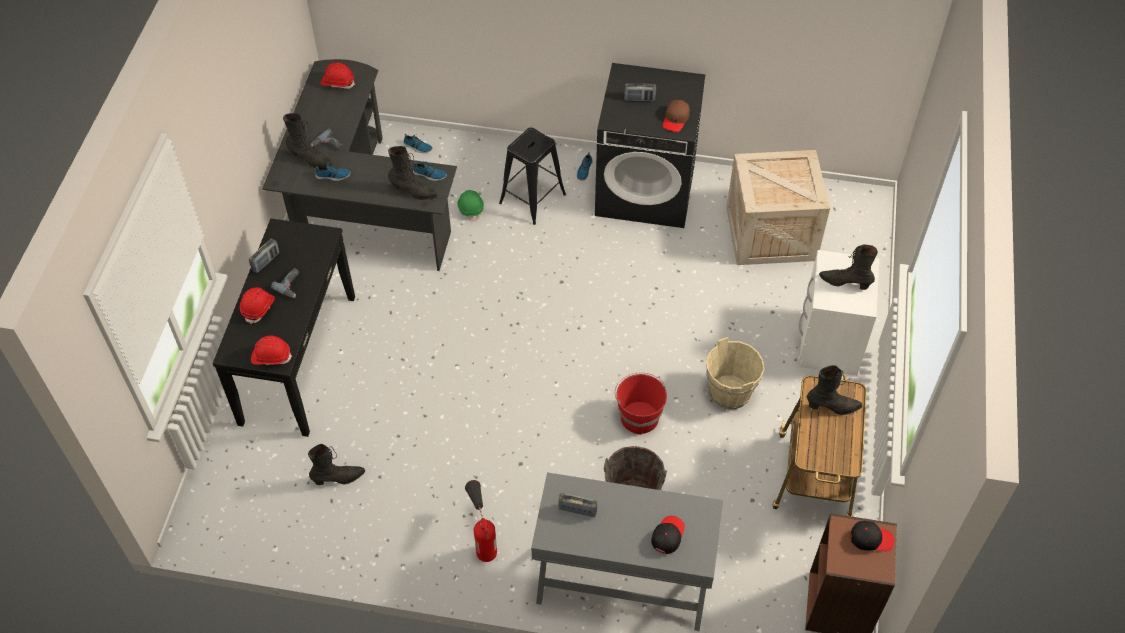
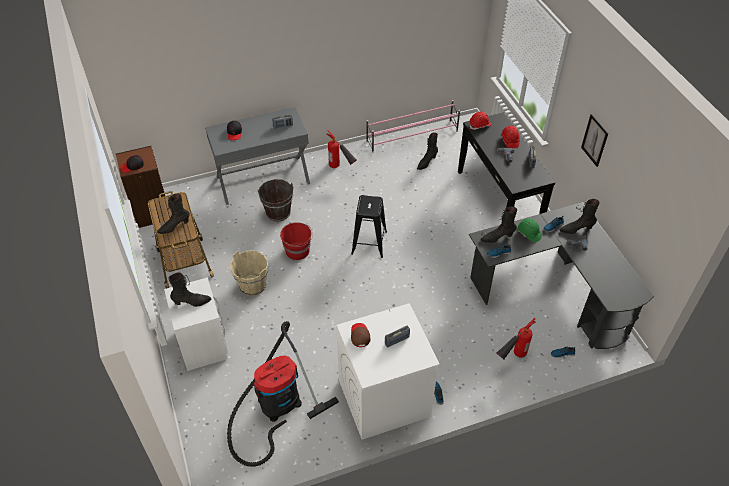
camera: 150 degrees right, 5 degrees down
red hard hat [321,62,355,89] -> none
green hard hat [457,190,484,221] -> green hard hat moved to [517,218,542,243]
black stool [499,127,566,225] -> black stool moved to [351,195,387,258]
black washing machine [595,63,705,228] -> white washing machine [336,303,440,440]
crate [726,150,830,265] -> vacuum cleaner [227,321,339,467]
none -> pink shoe rack [366,100,460,153]
none -> fire extinguisher [497,318,535,360]
none -> picture [581,114,608,167]

